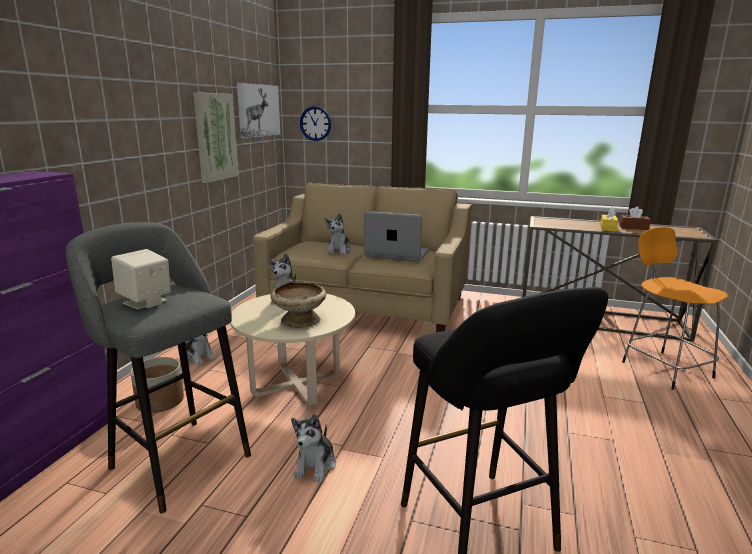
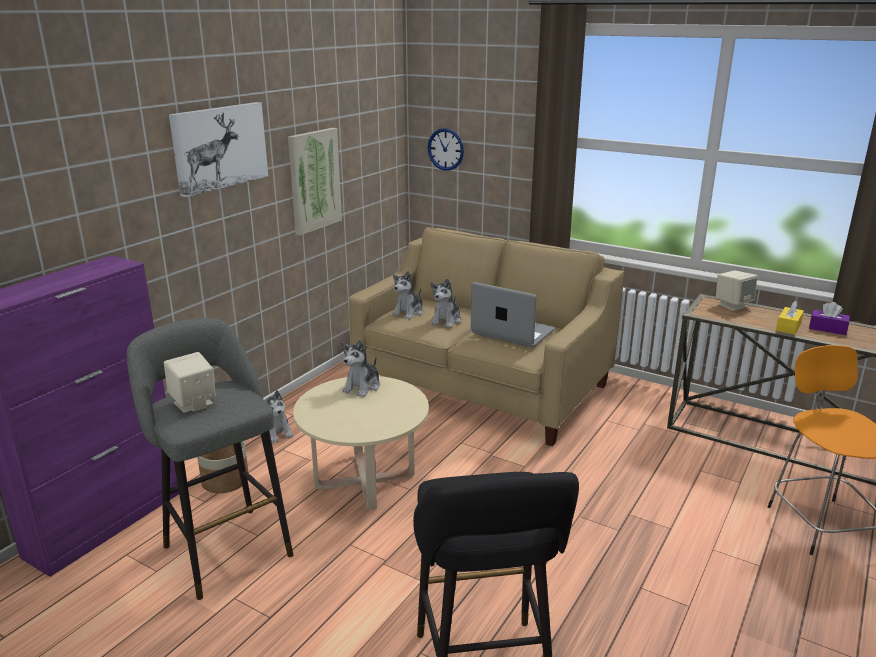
camera: 15 degrees right, 5 degrees up
picture [237,83,280,138] -> picture moved to [169,102,268,197]
beige bowl [271,280,326,328] -> none
plush toy [291,414,336,483] -> plush toy moved to [392,271,424,319]
brown tissue box [619,206,651,230] -> purple tissue box [809,302,850,335]
none -> beige speaker [716,270,757,311]

